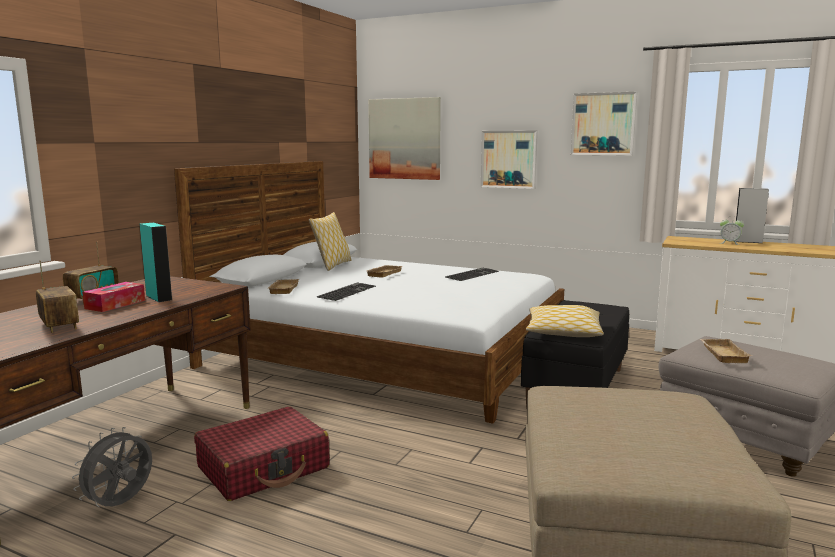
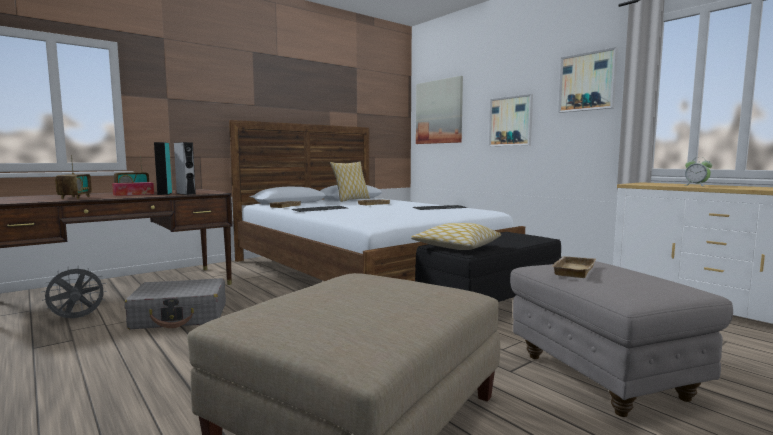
camera: 25 degrees right, 5 degrees down
red suitcase [194,407,330,501] -> grey suitcase [124,278,226,329]
grey speaker [735,188,769,243] -> grey speaker moved to [174,142,196,195]

